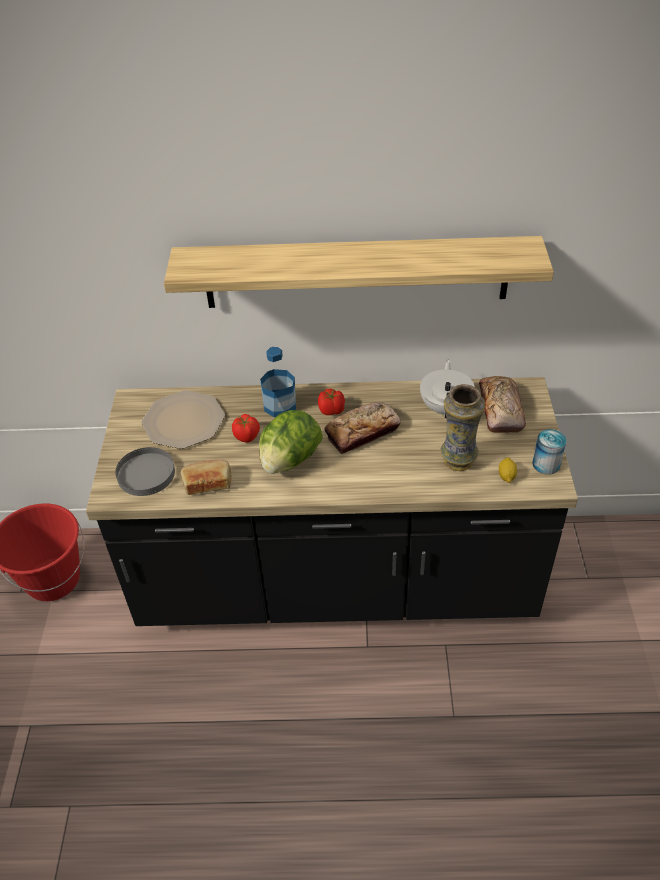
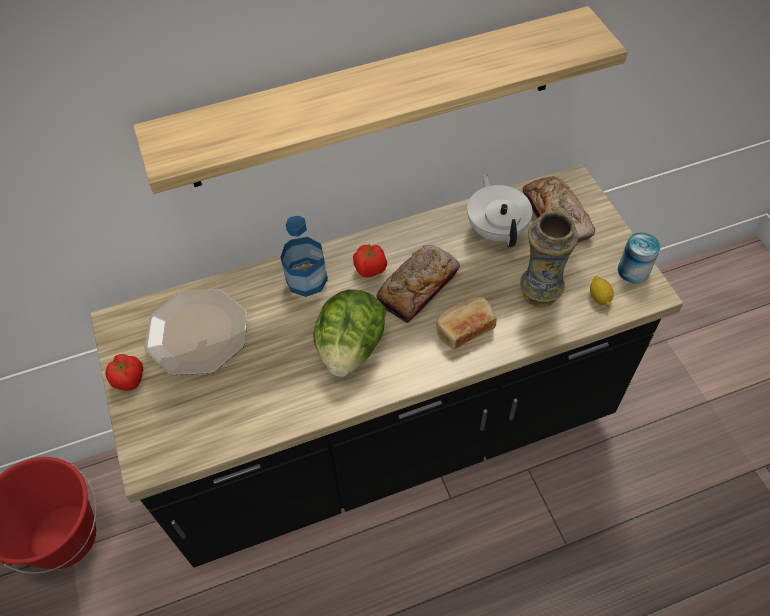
camera: 20 degrees left, 10 degrees up
grey plate [115,447,175,496] -> none
bread [180,459,232,495] -> bread moved to [436,297,497,350]
tomato [232,414,260,442] -> tomato moved to [105,354,143,391]

